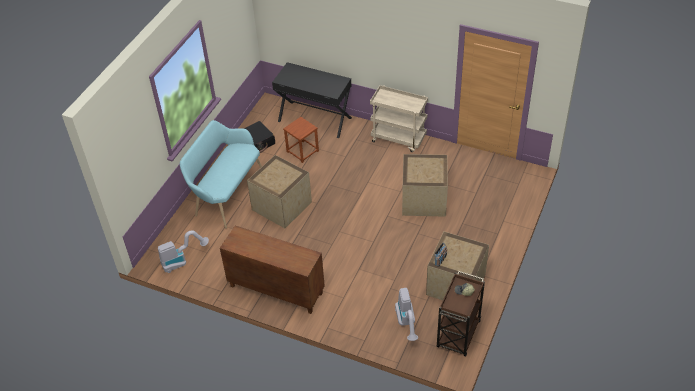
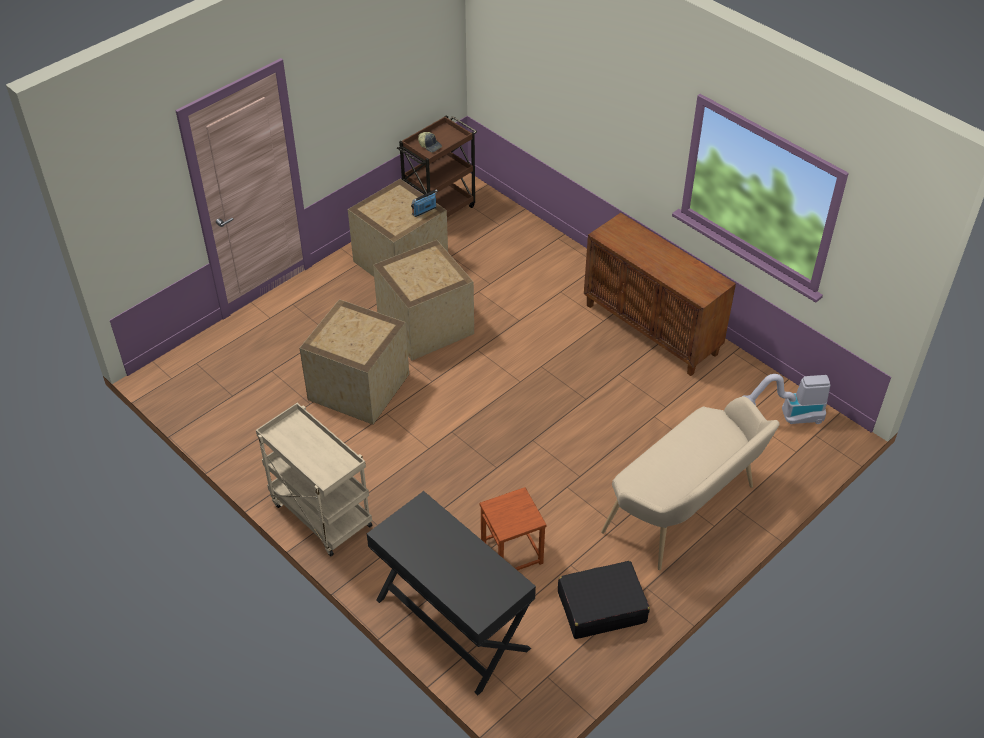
camera: 160 degrees left, 0 degrees up
turquoise bench [180,120,262,228] -> beige bench [601,397,780,570]
crate [247,155,312,228] -> crate moved to [373,240,474,360]
vacuum cleaner [395,288,418,341] -> none

